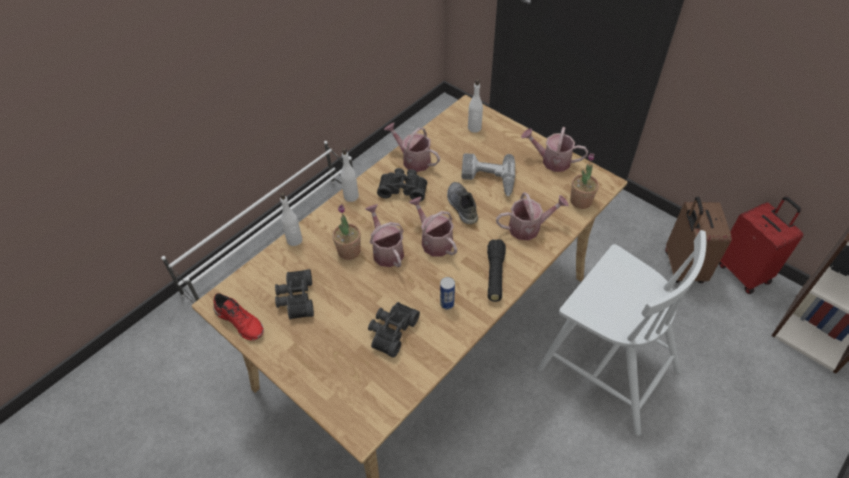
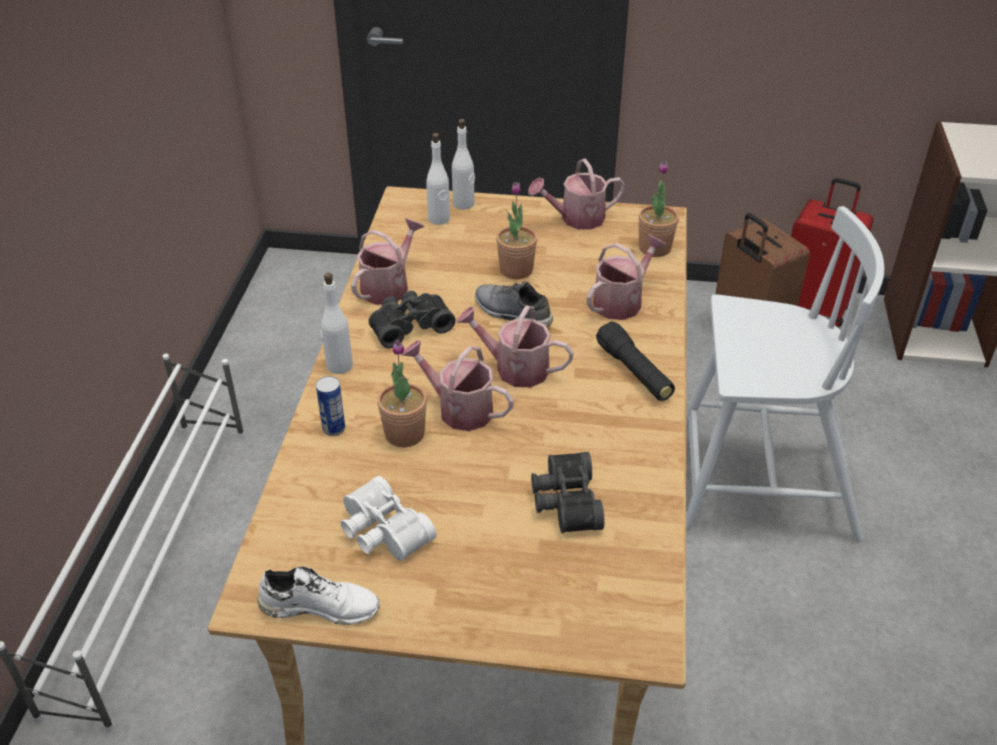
camera: 35 degrees left, 10 degrees down
red shoe [213,293,264,341] -> white shoe [258,566,380,625]
black binoculars [275,269,314,319] -> white binoculars [341,476,436,561]
white bottle [280,192,302,246] -> white bottle moved to [452,119,475,210]
watering can [384,122,440,172] -> watering can turned 120 degrees clockwise [351,218,424,305]
can [440,277,455,310] -> can moved to [316,376,345,436]
power drill [462,153,515,196] -> potted plant [496,182,537,279]

